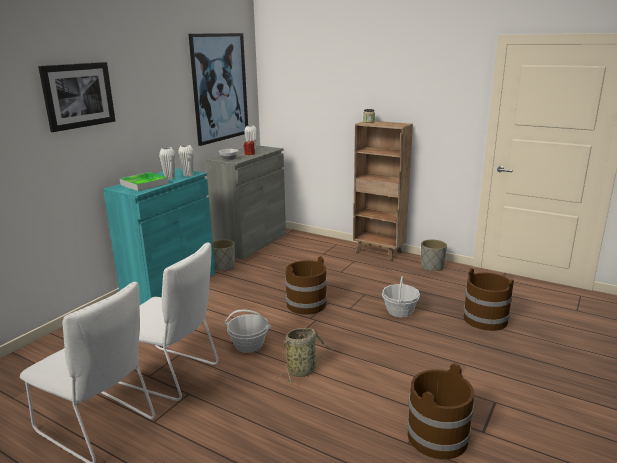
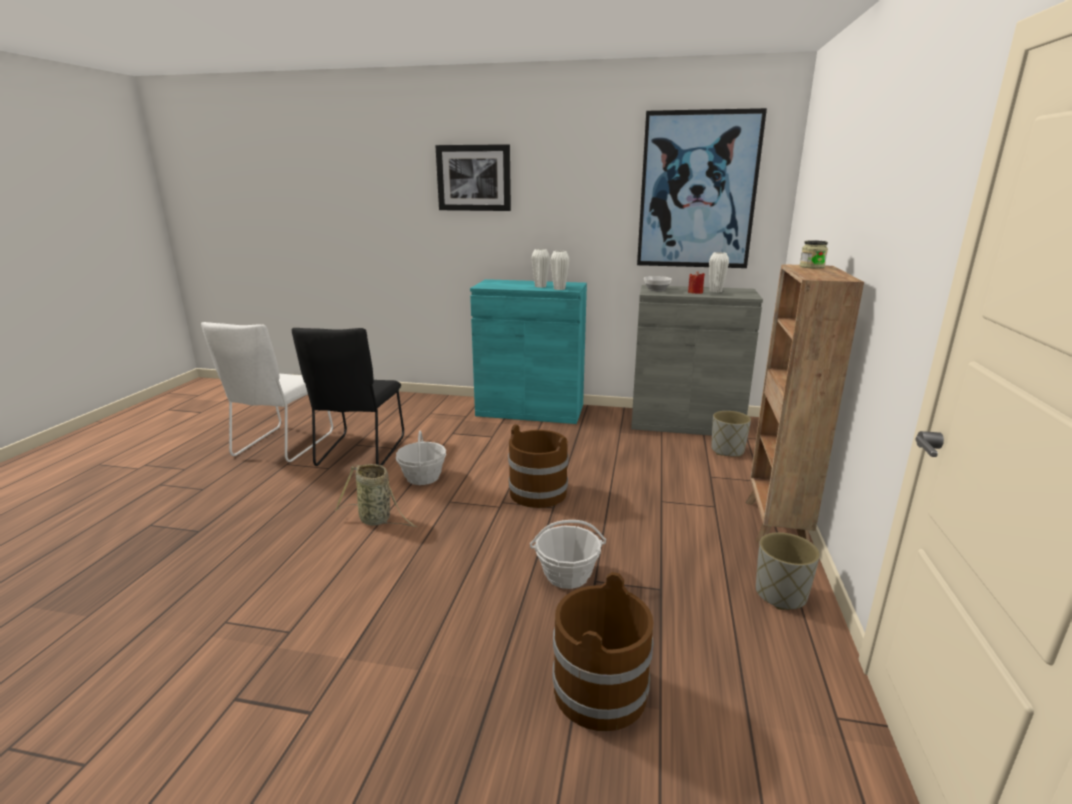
camera: 70 degrees right, 0 degrees up
white chair [118,242,219,401] -> black chair [292,328,404,466]
tray [120,172,169,191] -> none
grey planter [213,240,235,272] -> grey planter moved to [711,411,751,457]
brown bucket [407,363,474,459] -> none

